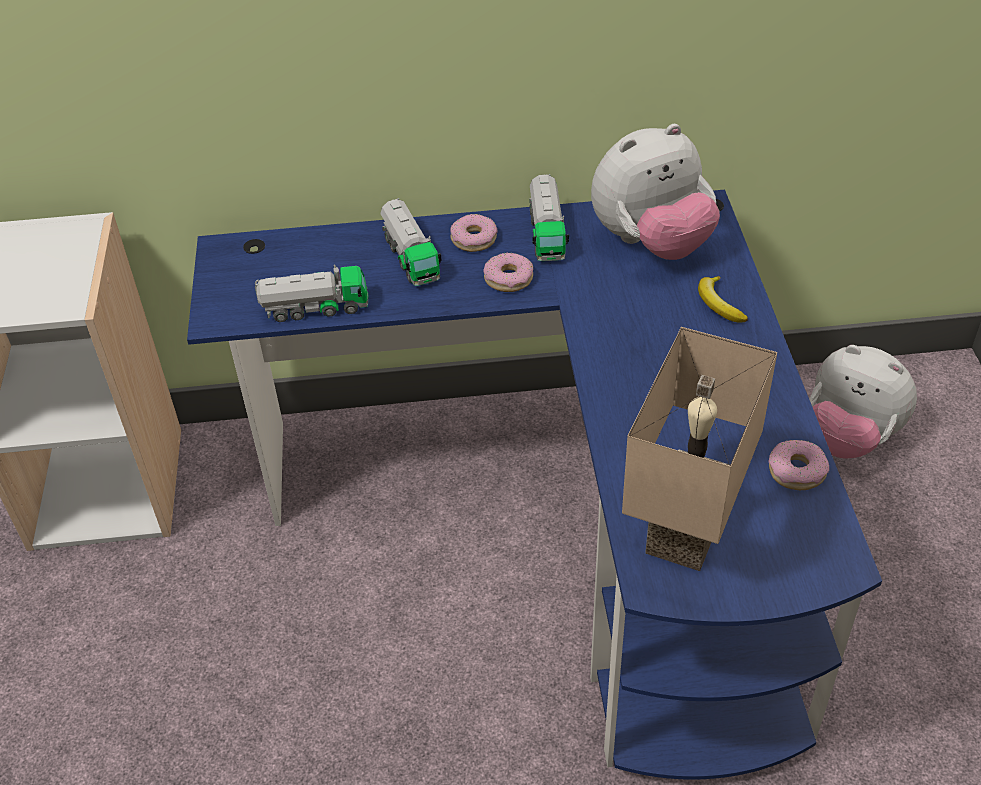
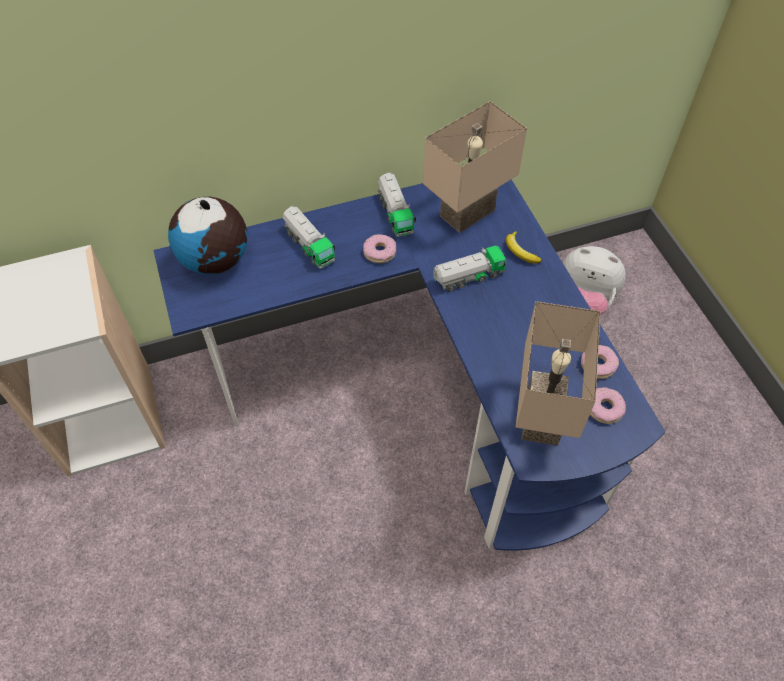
camera: 15 degrees left, 10 degrees up
toy truck [255,264,369,322] -> toy truck moved to [433,245,506,292]
donut [450,214,498,252] -> donut moved to [590,387,626,424]
plush toy [591,124,720,260] -> beige table lamp [423,101,527,233]
none -> globe [168,197,248,275]

